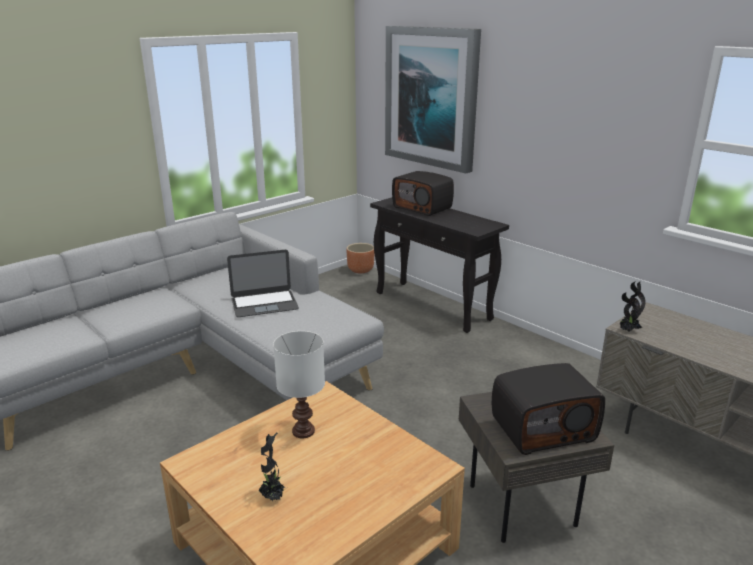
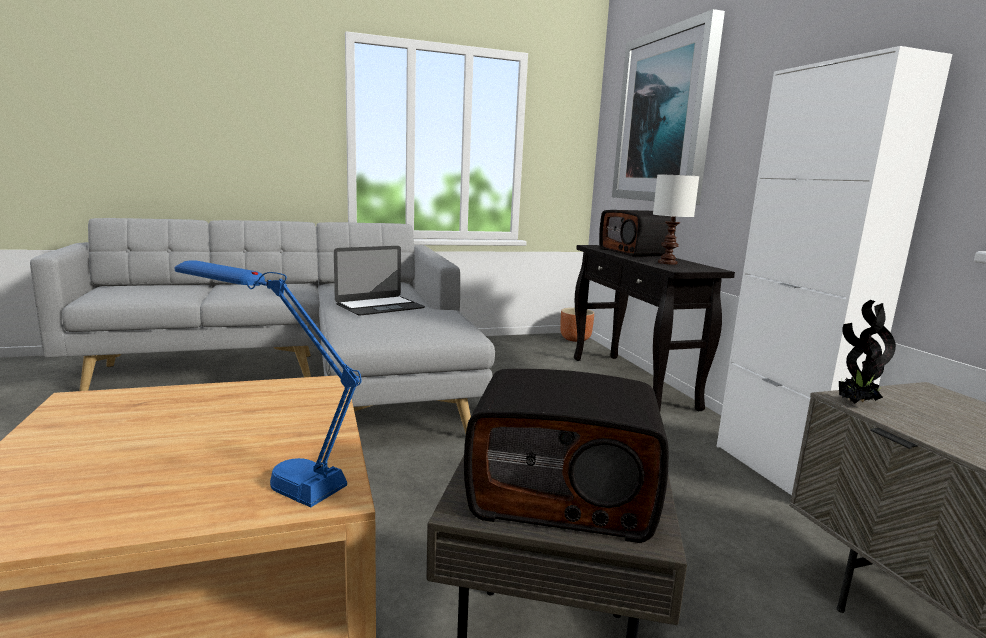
camera: 25 degrees right, 10 degrees down
laptop [227,250,299,317] -> laptop turned 45 degrees counterclockwise [334,246,425,316]
potted plant [258,433,287,501] -> none
white table lamp [273,331,325,438] -> white table lamp moved to [653,174,699,265]
none -> blue table lamp [175,260,362,507]
none -> white cabinet [717,46,952,495]

